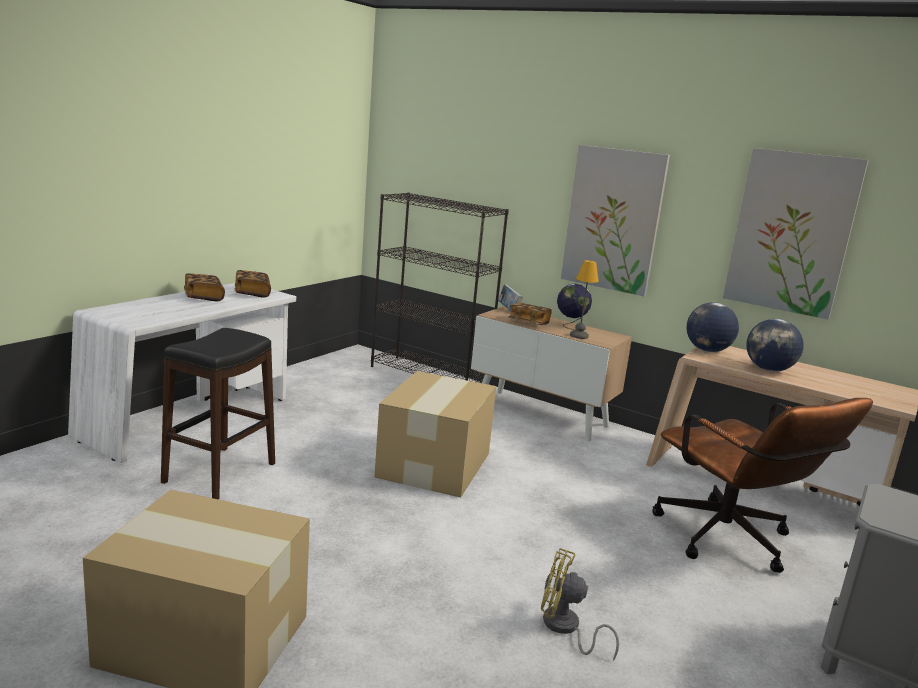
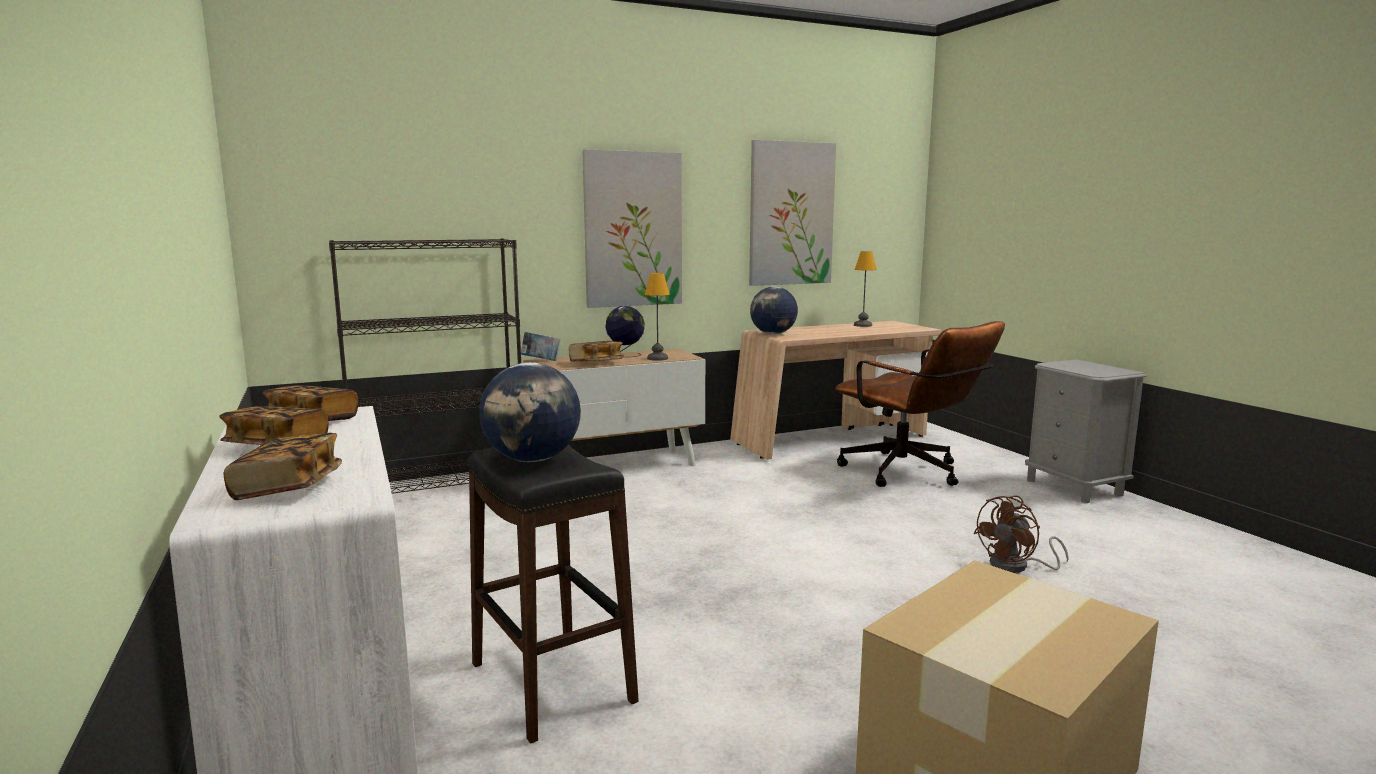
camera: 55 degrees left, 5 degrees down
cardboard box [374,371,496,497] -> none
yellow fan [541,548,619,660] -> brown fan [973,495,1069,573]
brown office chair [653,398,873,573] -> brown office chair turned 45 degrees clockwise [835,321,1005,487]
globe [746,319,804,372] -> globe moved to [479,362,581,462]
none -> book [224,433,342,500]
none -> table lamp [854,251,877,327]

